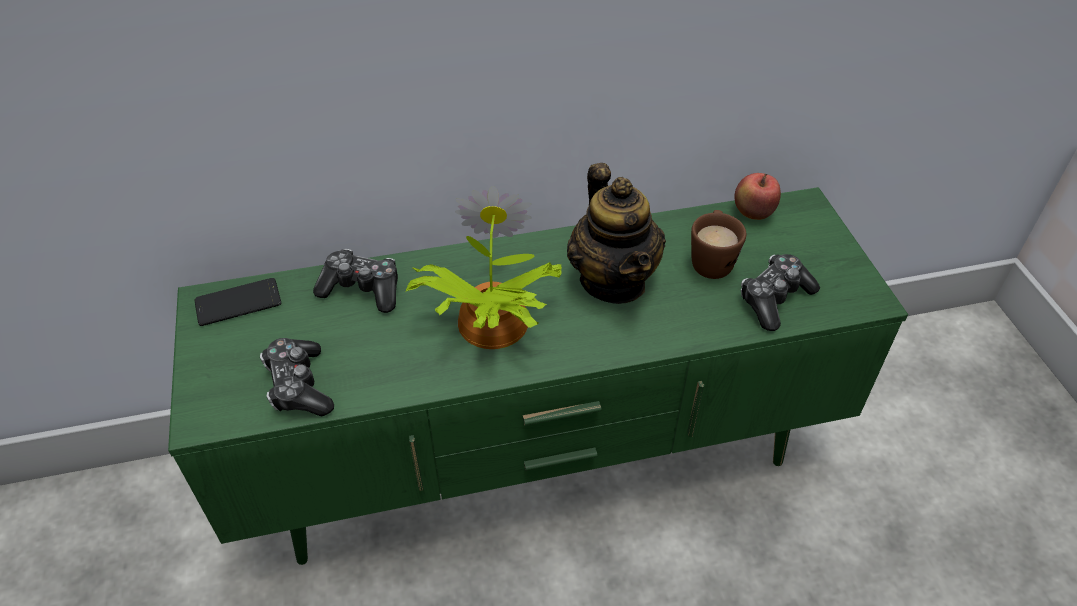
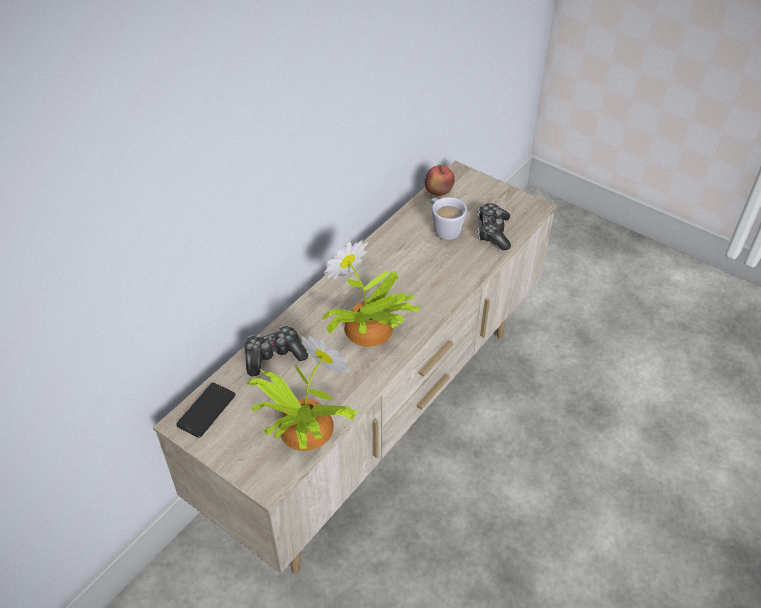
camera: 40 degrees left, 0 degrees up
green tv stand [168,187,908,565] -> beige tv stand [153,161,557,574]
game controller [260,338,334,416] -> potted plant [247,336,357,451]
teapot [567,163,666,304] -> none
brown mug [691,210,746,279] -> white mug [430,197,467,240]

